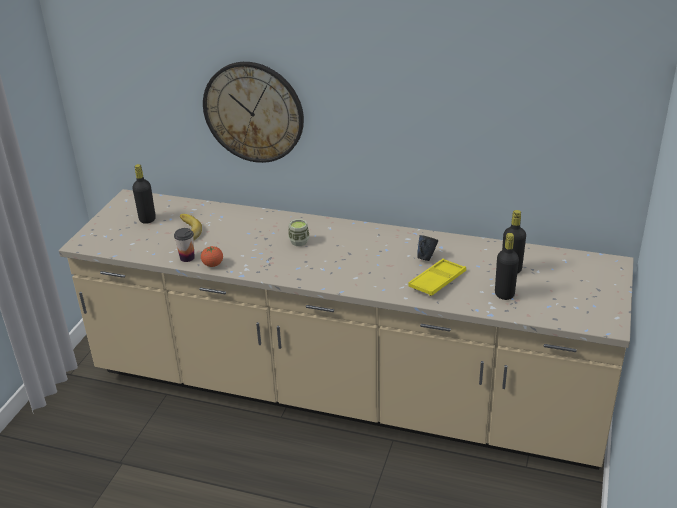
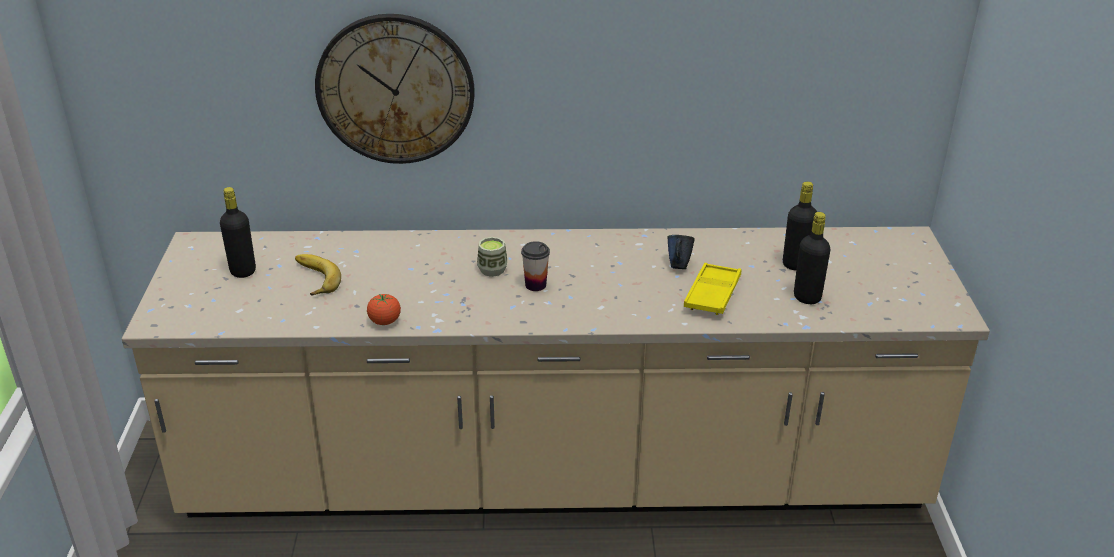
camera: 20 degrees left, 0 degrees up
cup [174,228,195,262] -> cup moved to [521,241,550,291]

